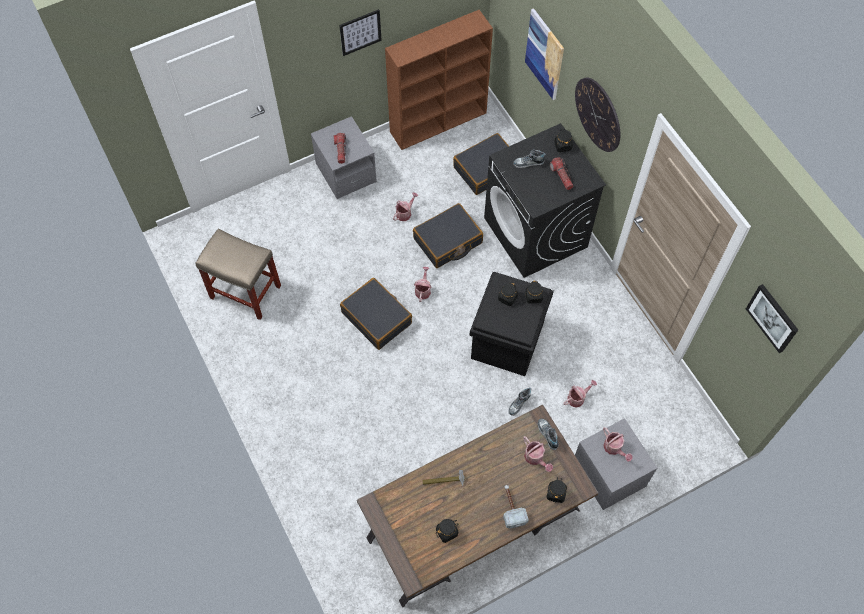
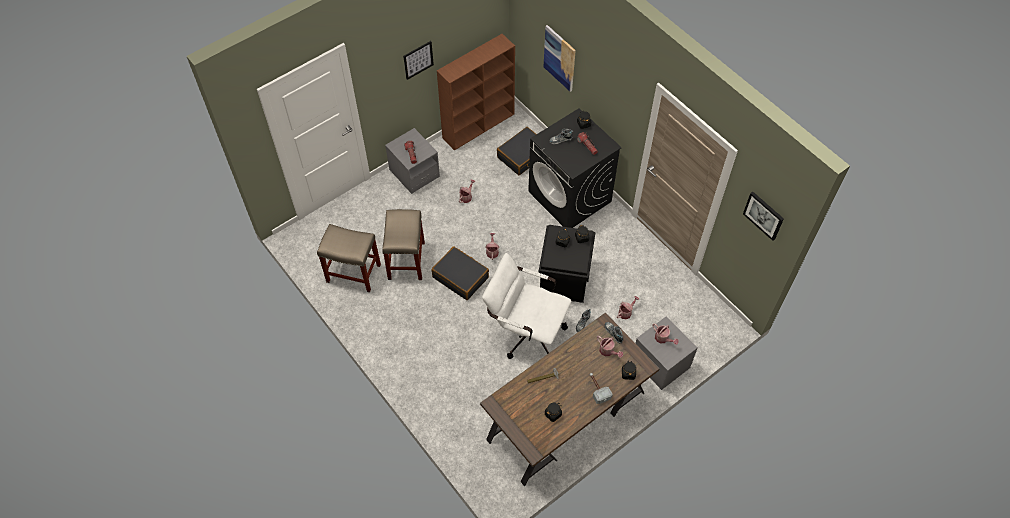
camera: 10 degrees left, 5 degrees down
black suitcase [413,203,483,268] -> none
wall clock [575,77,620,152] -> none
none -> beige stool [382,209,425,280]
none -> white office chair [482,253,571,359]

